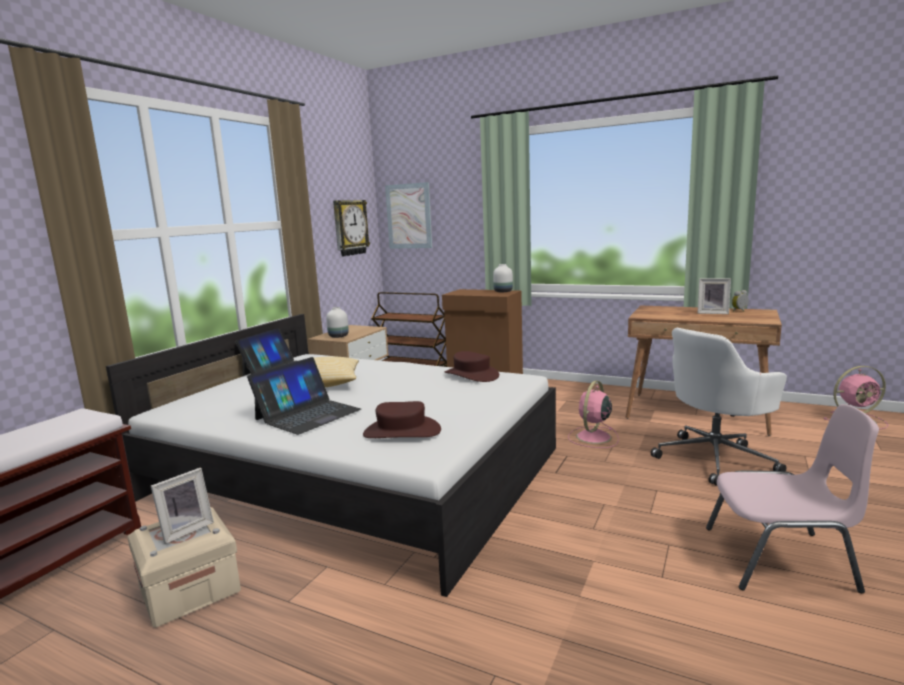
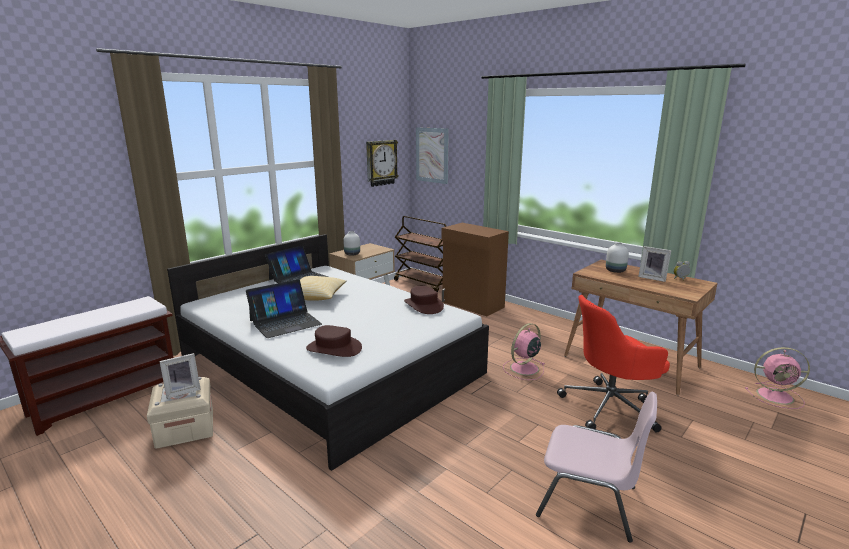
camera: 15 degrees right, 5 degrees up
white vase [493,264,513,292] -> white vase moved to [606,242,629,273]
white office chair [651,328,787,486] -> red office chair [557,295,670,433]

